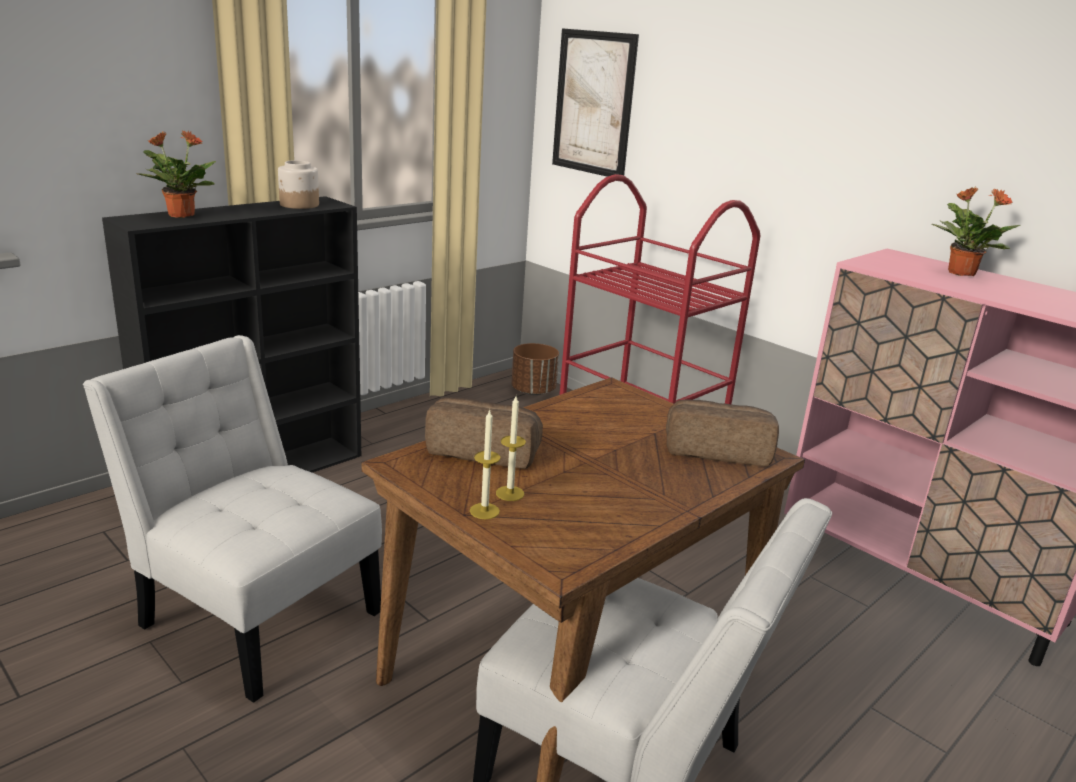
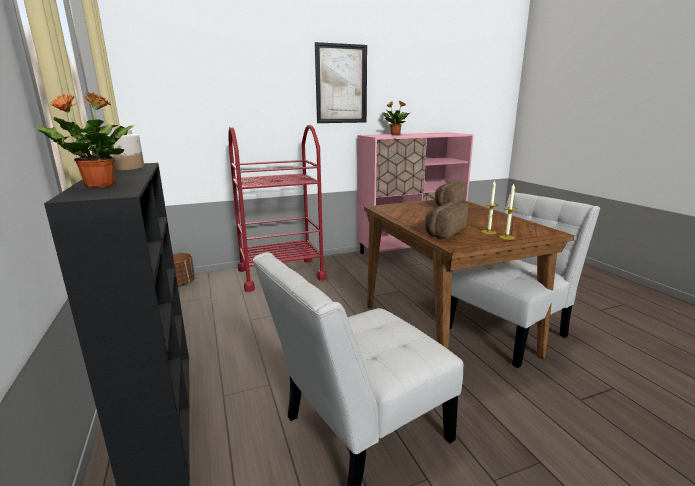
camera: 65 degrees left, 5 degrees down
picture [552,28,639,177] -> picture moved to [315,42,367,123]

